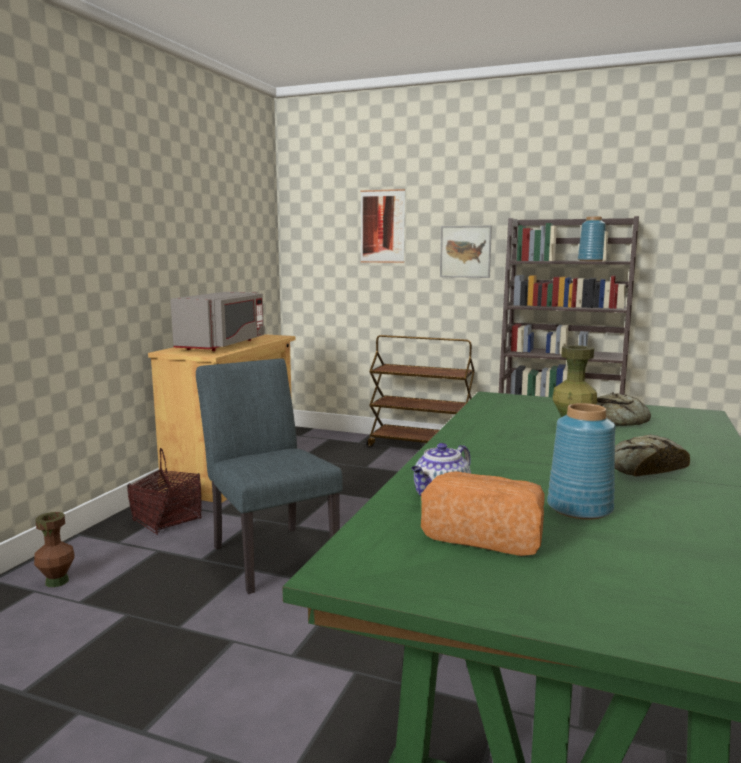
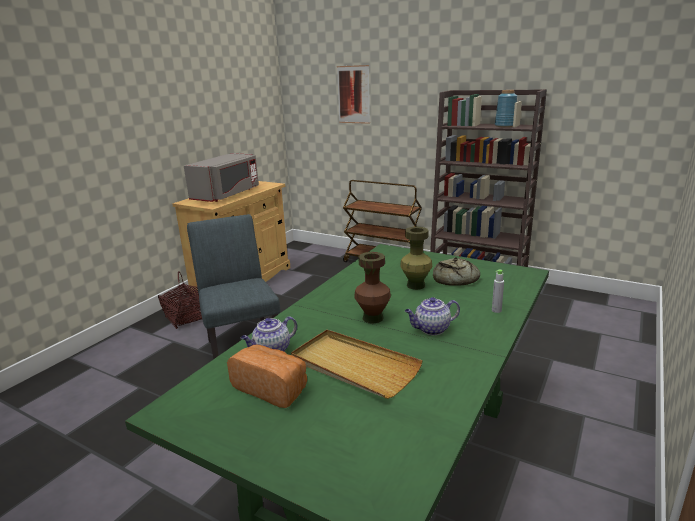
camera: 10 degrees right, 10 degrees up
brown vase [34,512,75,587] -> brown vase moved to [354,252,391,324]
picture [440,226,492,278] -> none
blue vase [547,403,616,519] -> beige tray [291,330,423,399]
bread [614,434,690,477] -> teapot [405,297,460,335]
none -> grey bottle [492,269,504,313]

